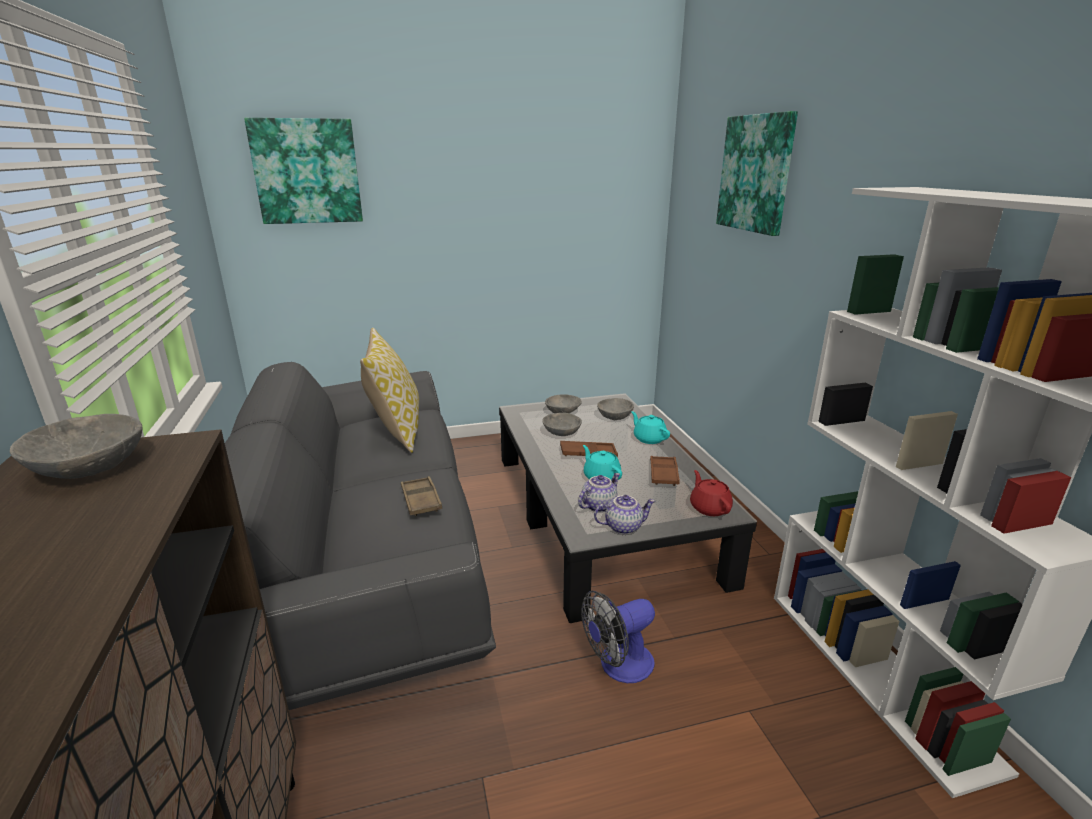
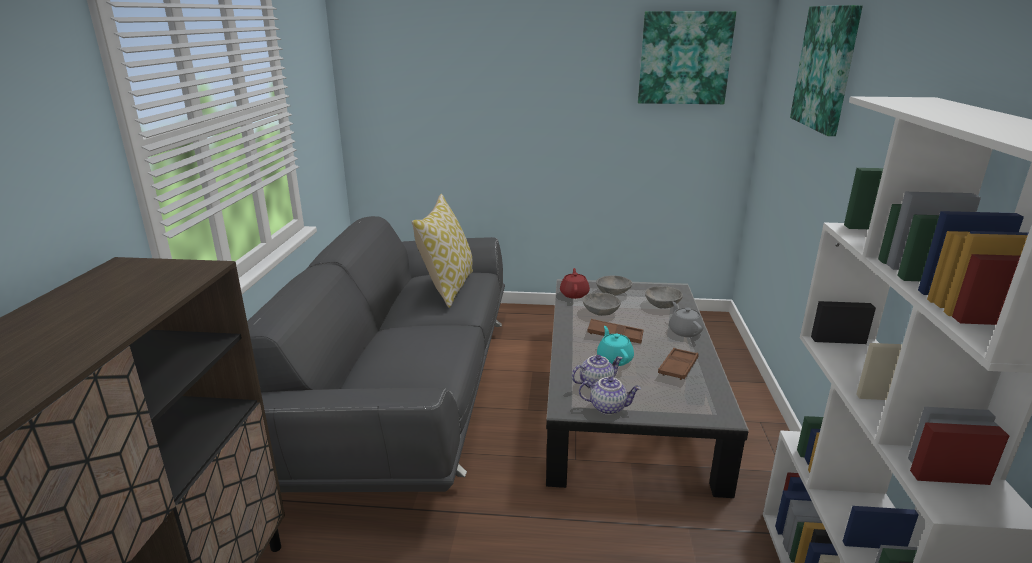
camera: 20 degrees right, 0 degrees up
grey bowl [10,414,143,479] -> none
picture [244,118,363,224] -> picture moved to [638,11,736,104]
brown tray [401,476,442,516] -> none
fan [581,591,655,683] -> none
turquoise teapot [631,411,670,444] -> grey teapot [669,301,704,337]
red teapot [690,470,733,516] -> red teapot moved to [560,268,590,299]

